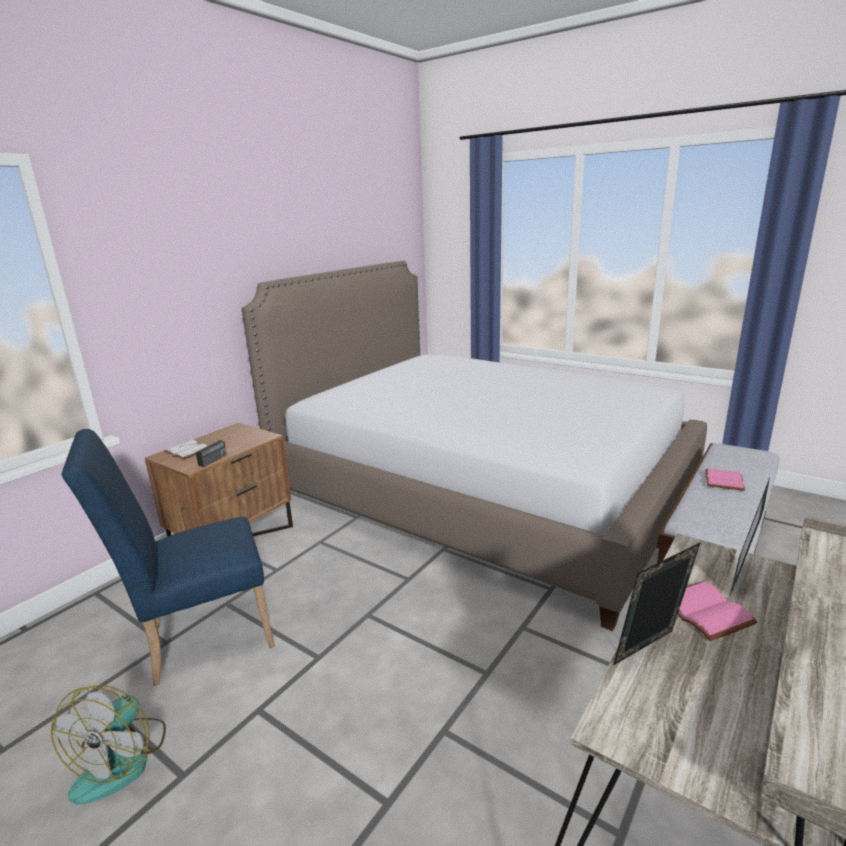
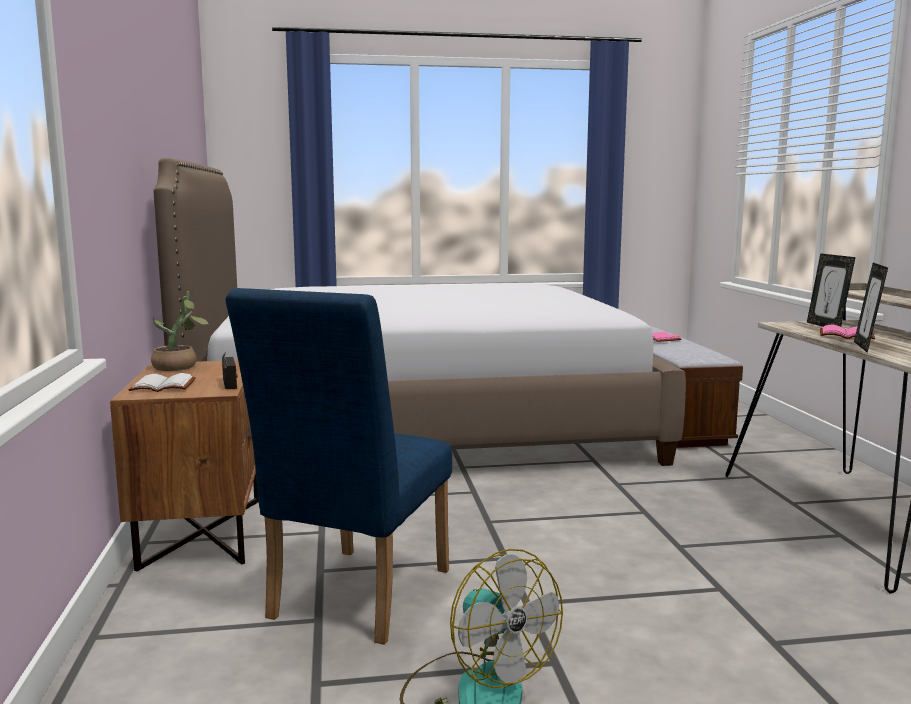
camera: 45 degrees left, 10 degrees down
none -> potted plant [151,292,210,371]

